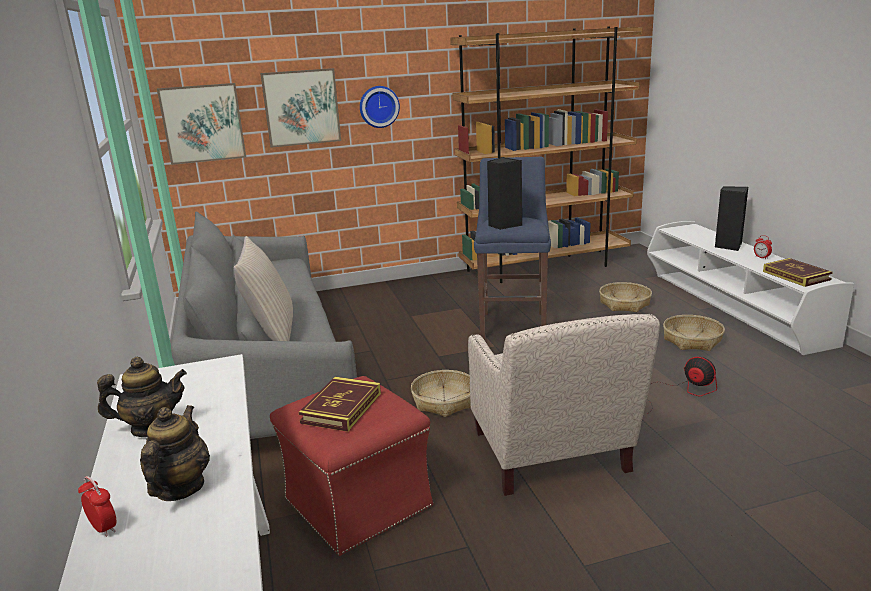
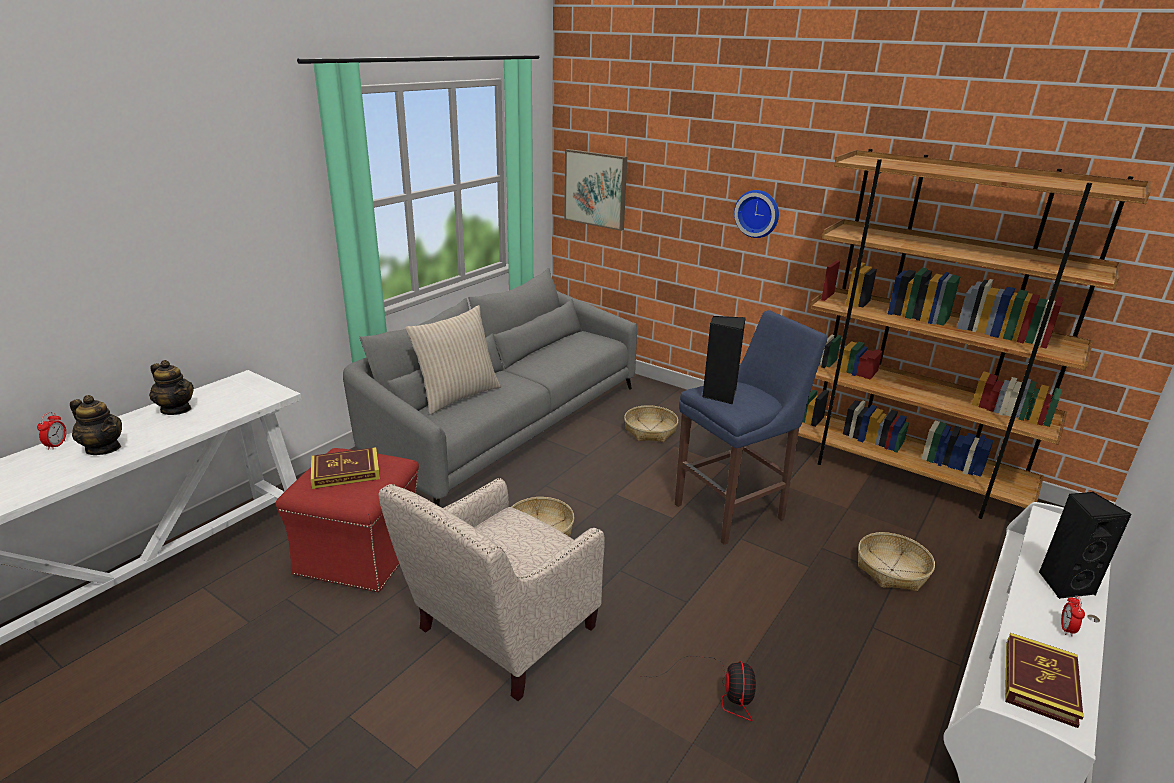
camera: 50 degrees right, 5 degrees up
teapot [140,405,210,501] -> teapot turned 60 degrees clockwise [70,395,122,455]
picture [260,68,341,148] -> none
basket [663,315,725,351] -> basket moved to [624,405,678,442]

